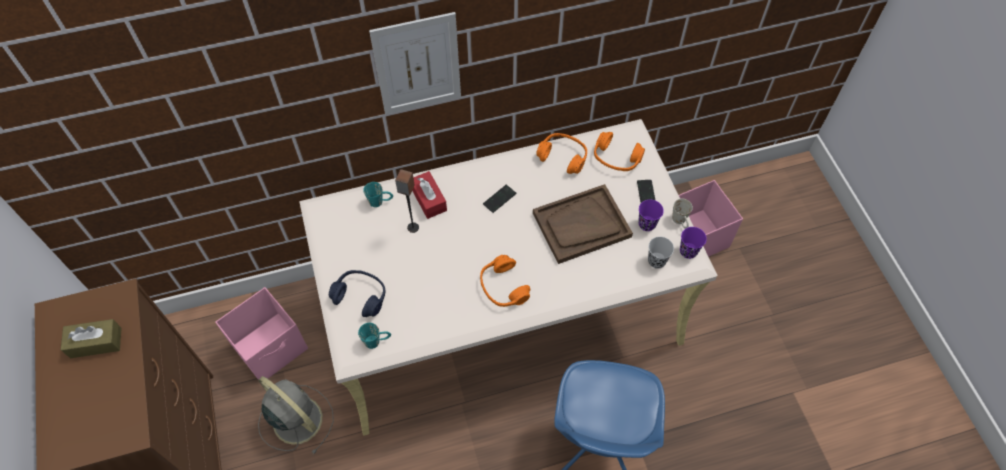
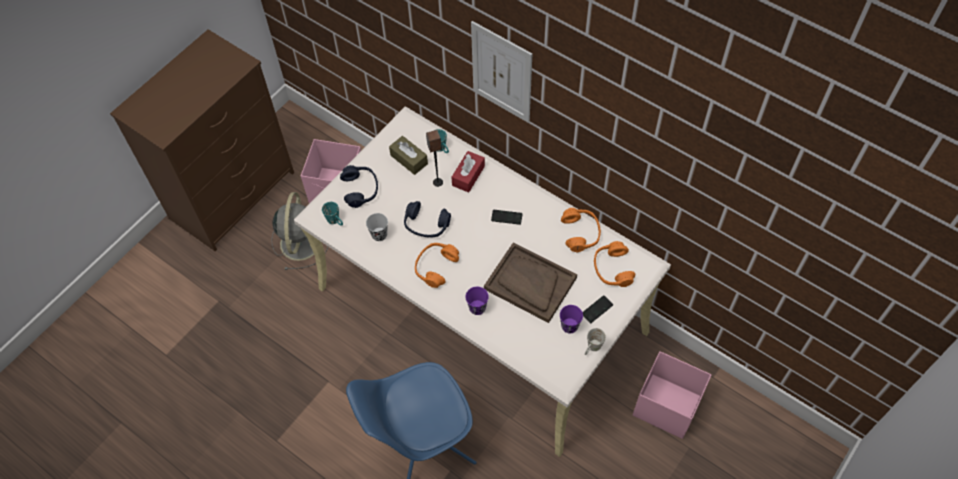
camera: 55 degrees right, 0 degrees up
brown tissue box [61,319,122,358] -> brown tissue box moved to [389,136,428,175]
black cup [648,237,674,269] -> black cup moved to [366,213,388,241]
purple cup [680,227,707,259] -> purple cup moved to [465,286,489,315]
none -> blue headphones [404,201,451,237]

